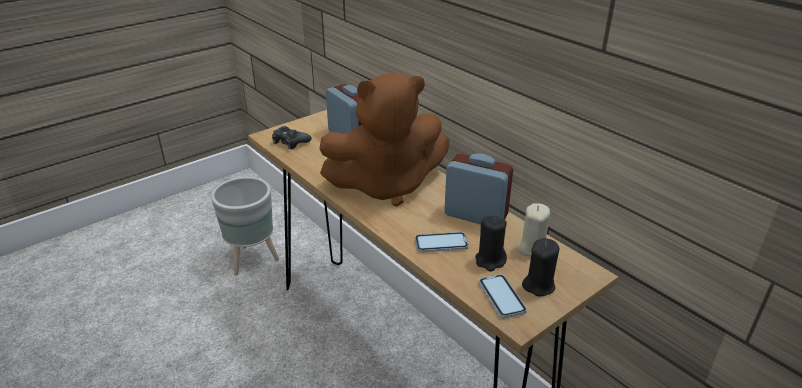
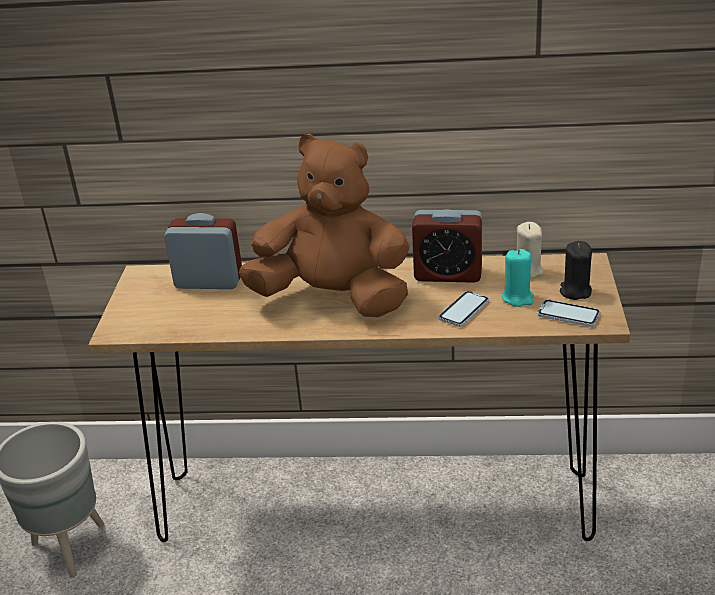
camera: 45 degrees left, 0 degrees up
black game controller [272,126,312,149] -> none
brown plush toy [319,72,450,207] -> brown plush toy turned 105 degrees counterclockwise [238,134,410,317]
alarm clock [444,154,513,224] -> alarm clock turned 150 degrees counterclockwise [412,209,482,283]
black candle [475,216,507,272] -> turquoise candle [502,249,534,307]

